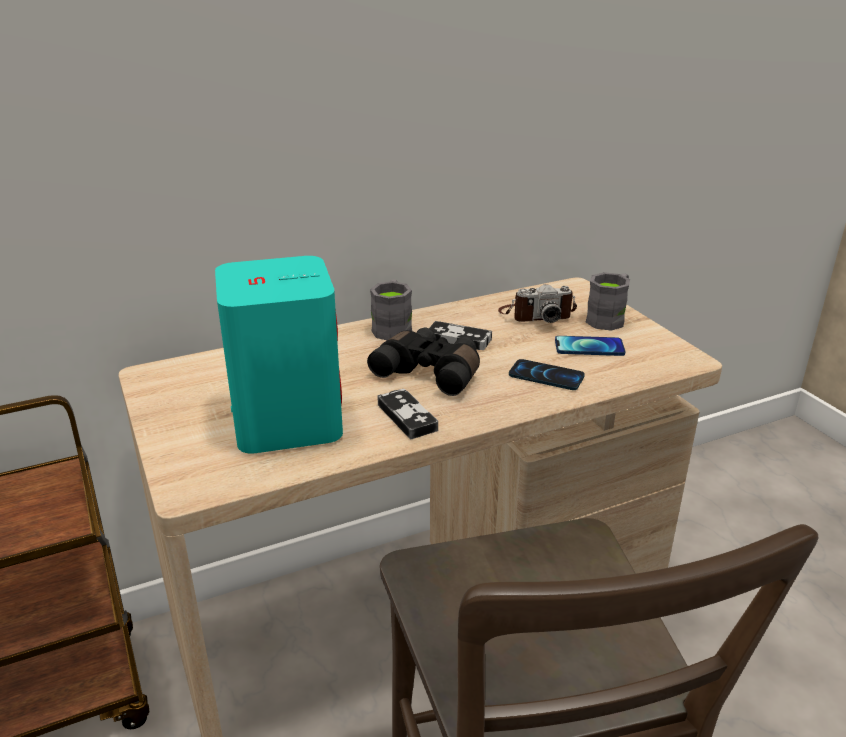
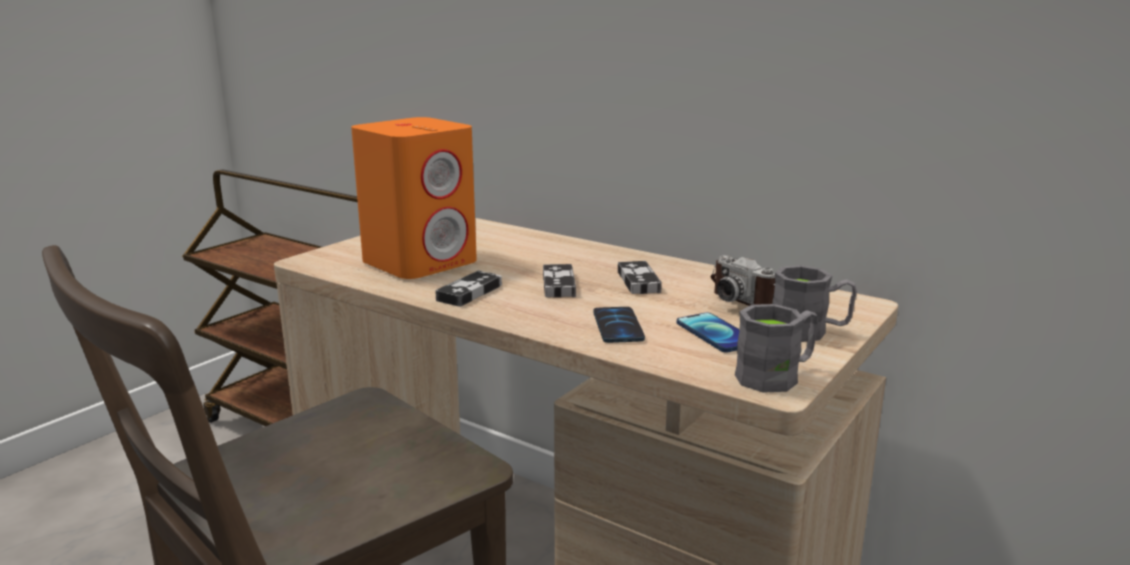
camera: 60 degrees right, 10 degrees down
turquoise speaker [215,256,343,454] -> orange speaker [351,117,477,279]
black binoculars [367,328,480,396] -> game controller [543,264,576,298]
grey mug [370,280,412,340] -> grey mug moved to [735,304,818,393]

